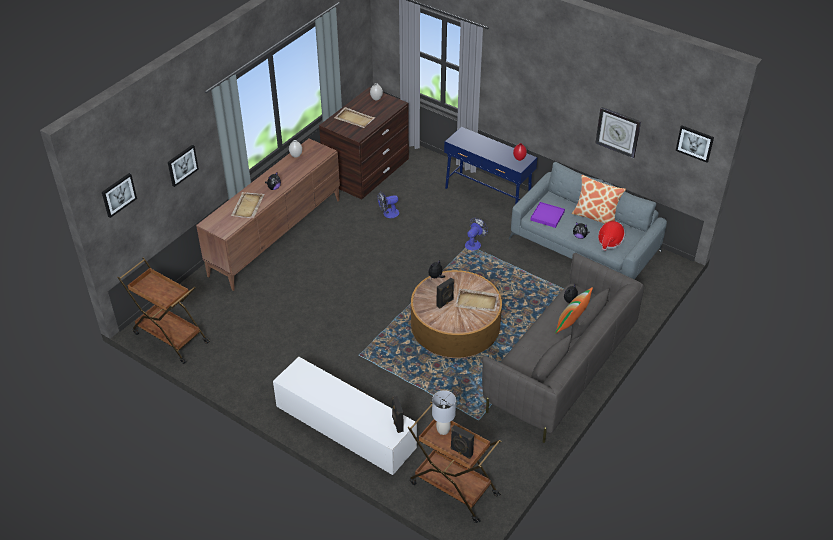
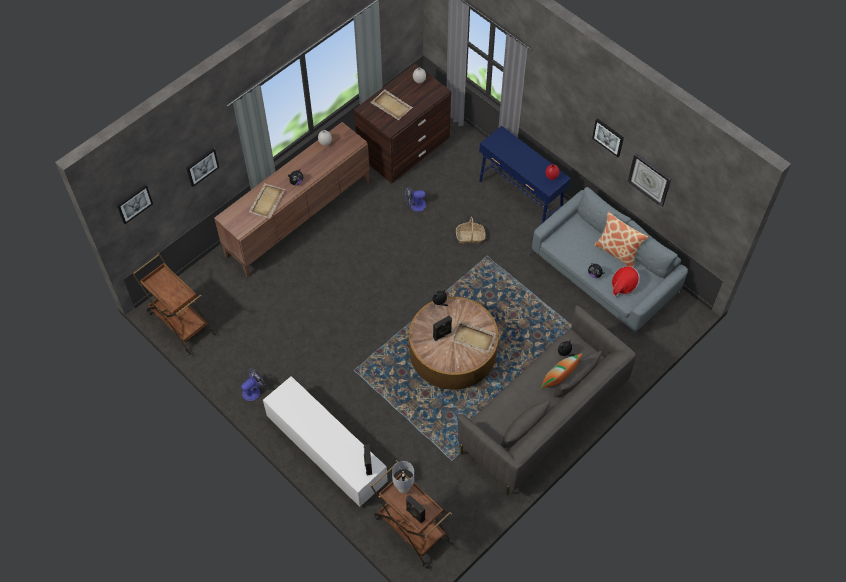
camera: 10 degrees right, 15 degrees up
fan [465,218,488,250] -> fan moved to [241,369,265,401]
purple tray [530,202,565,228] -> none
picture [676,126,714,163] -> picture moved to [592,118,624,157]
none -> basket [456,216,486,244]

